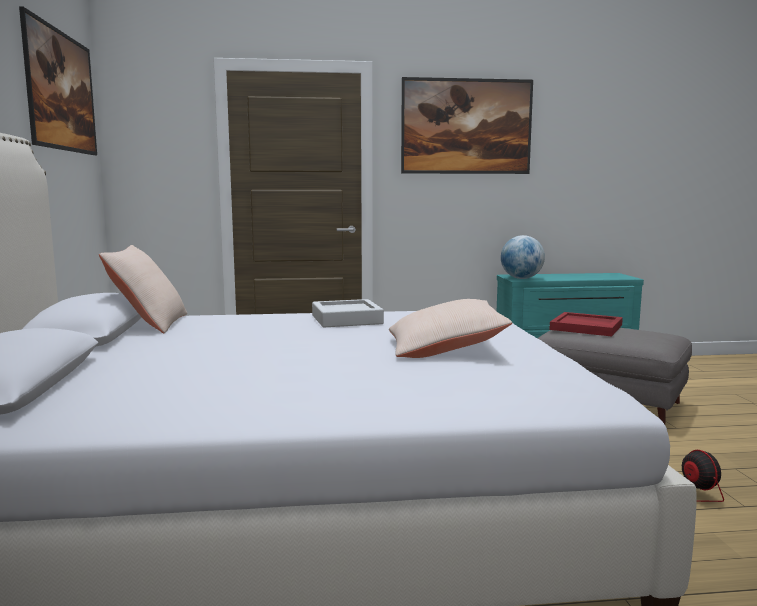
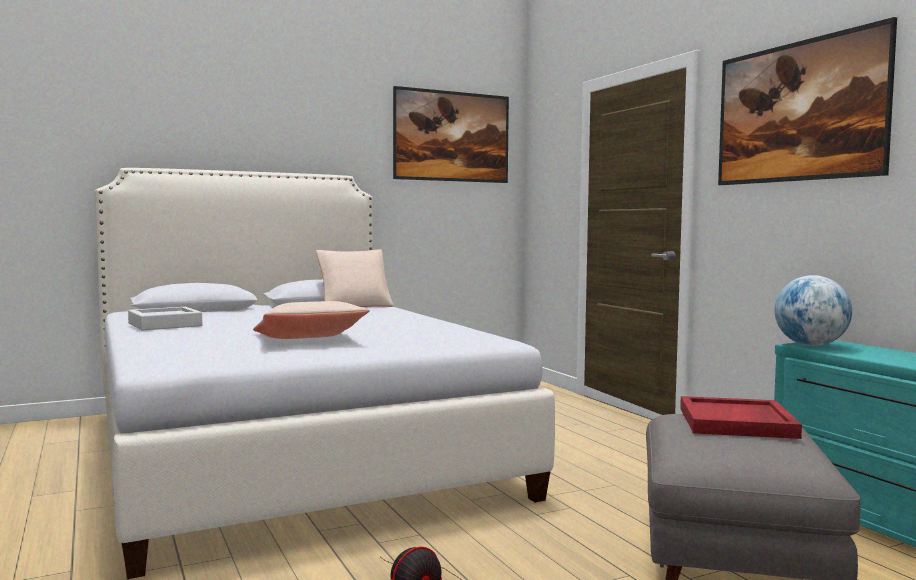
camera: 70 degrees right, 5 degrees down
grey tray [312,299,384,327] -> grey tray moved to [128,307,202,331]

